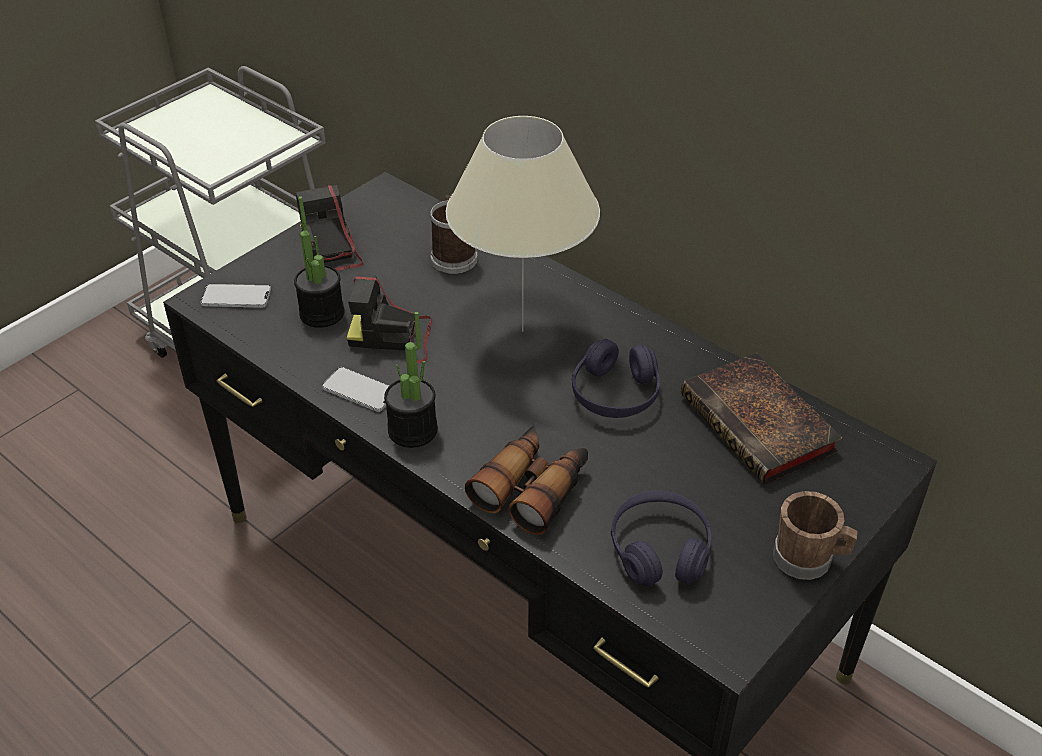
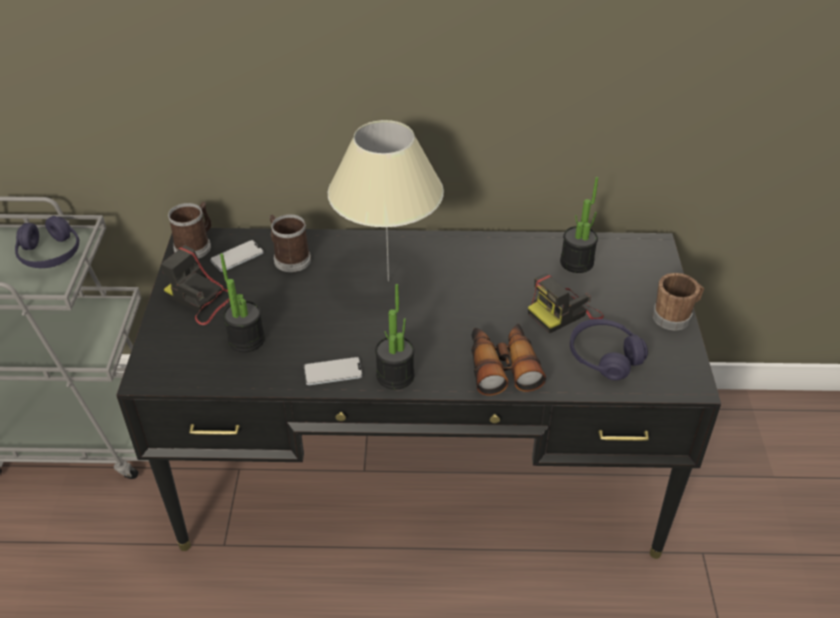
camera: 40 degrees left, 0 degrees up
phone [201,284,271,308] -> phone moved to [210,240,264,272]
camera [347,273,433,363] -> camera moved to [528,274,604,333]
purple headphones [572,339,660,418] -> purple headphones moved to [15,216,79,268]
book [681,353,843,485] -> potted plant [560,177,598,273]
none -> mug [168,202,211,259]

